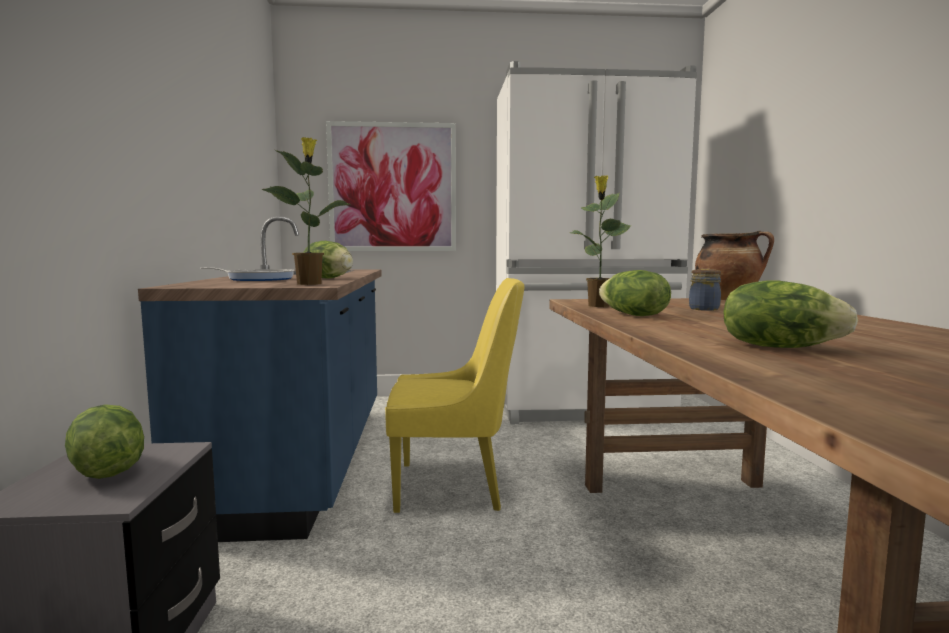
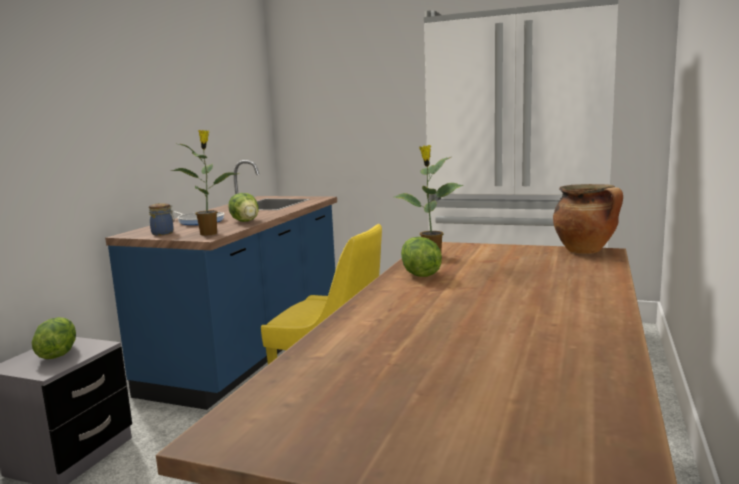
camera: 25 degrees right, 5 degrees up
picture [326,121,456,251] -> none
jar [689,269,721,311] -> jar moved to [149,203,175,235]
lettuce [723,280,858,348] -> none

